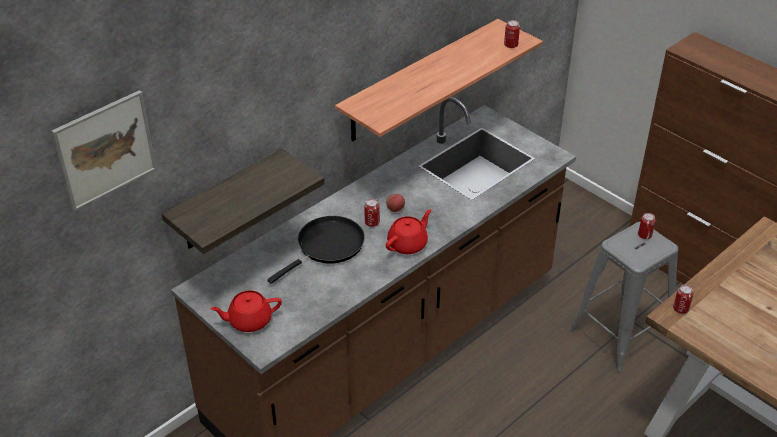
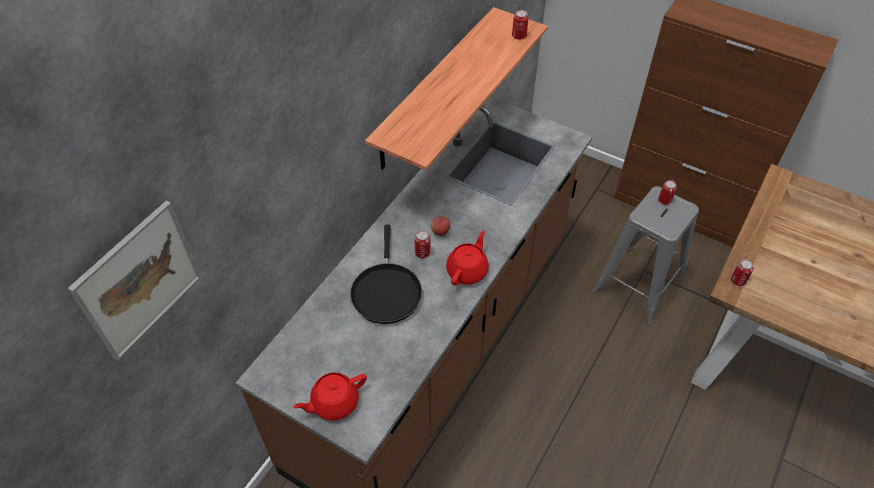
camera: 15 degrees left, 10 degrees up
shelf [162,149,325,254] -> none
black frying pan [267,216,365,284] -> black frying pan turned 150 degrees clockwise [350,225,422,324]

